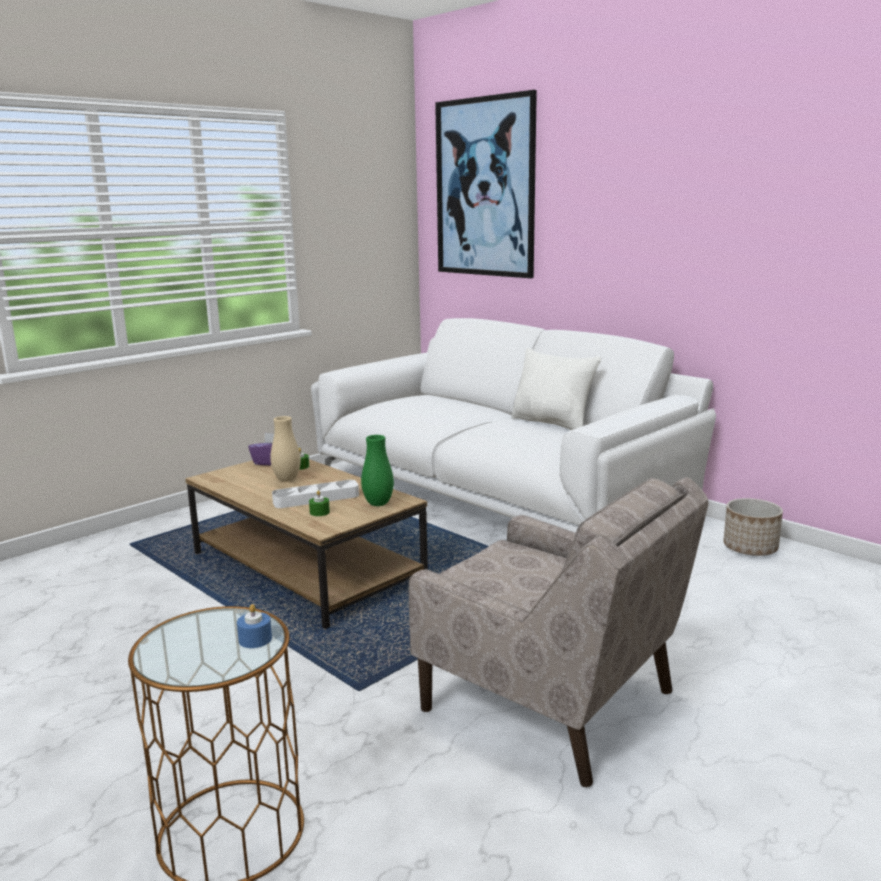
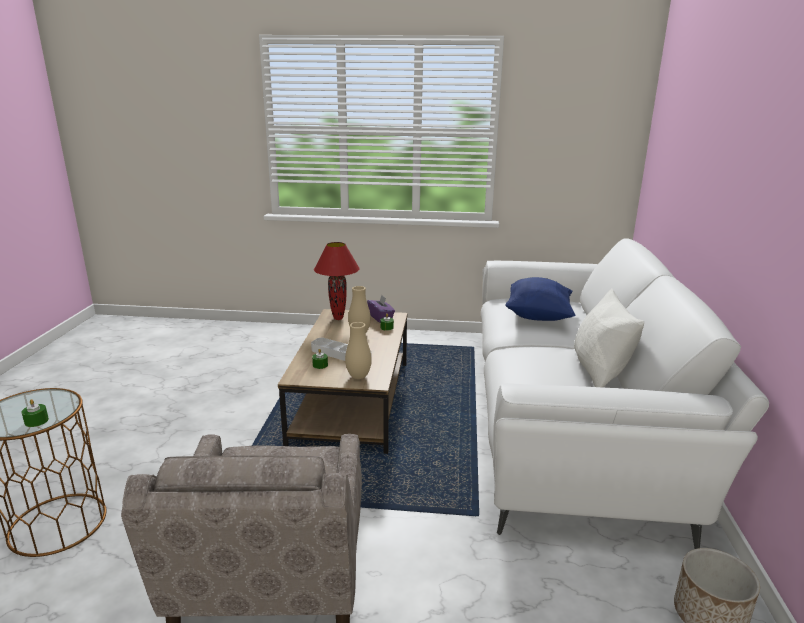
camera: 50 degrees right, 5 degrees up
blue candle [237,604,272,648] -> green candle [21,399,49,427]
green vase [361,435,394,506] -> beige vase [345,322,372,379]
picture [435,90,537,278] -> none
none -> red table lamp [314,242,360,320]
none -> blue pillow [506,277,576,321]

